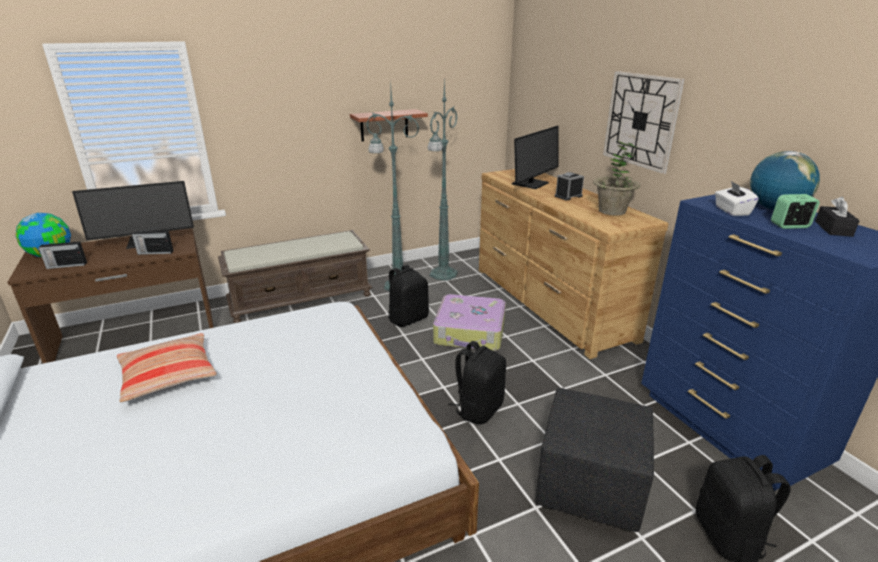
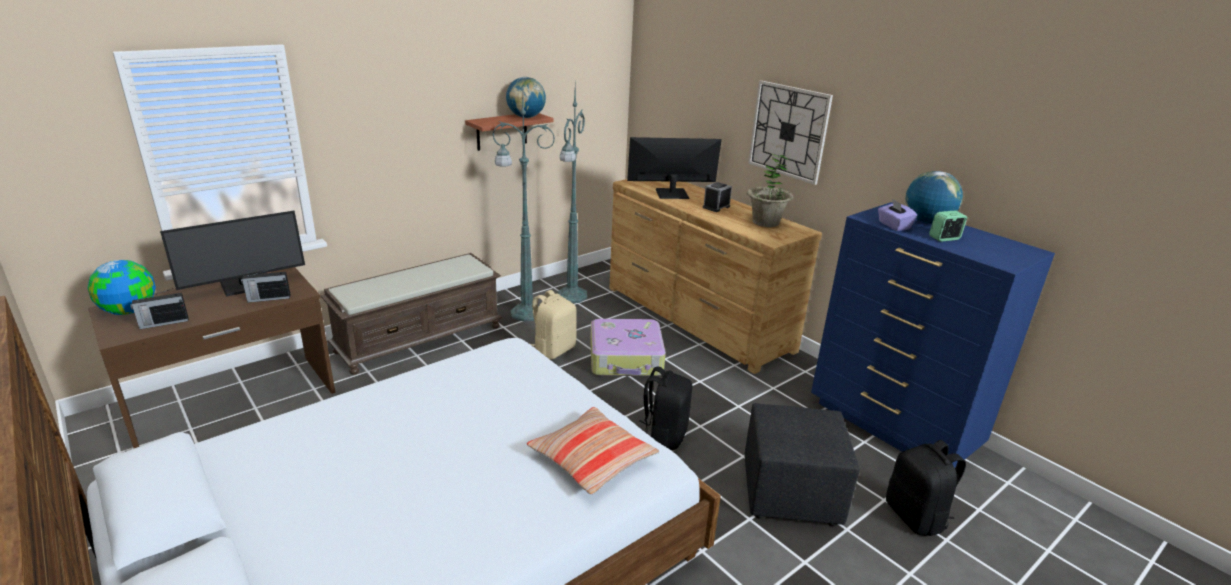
camera: 15 degrees left, 0 degrees up
pillow [117,333,217,402] -> pillow moved to [527,407,659,494]
black backpack [388,265,429,327] -> beige backpack [530,290,577,360]
monitor [512,126,559,189] -> monitor turned 120 degrees counterclockwise [627,137,722,199]
white tissue box [715,181,759,216] -> purple tissue box [878,199,917,231]
black tissue box [815,197,860,237] -> none
none -> globe [506,77,546,118]

